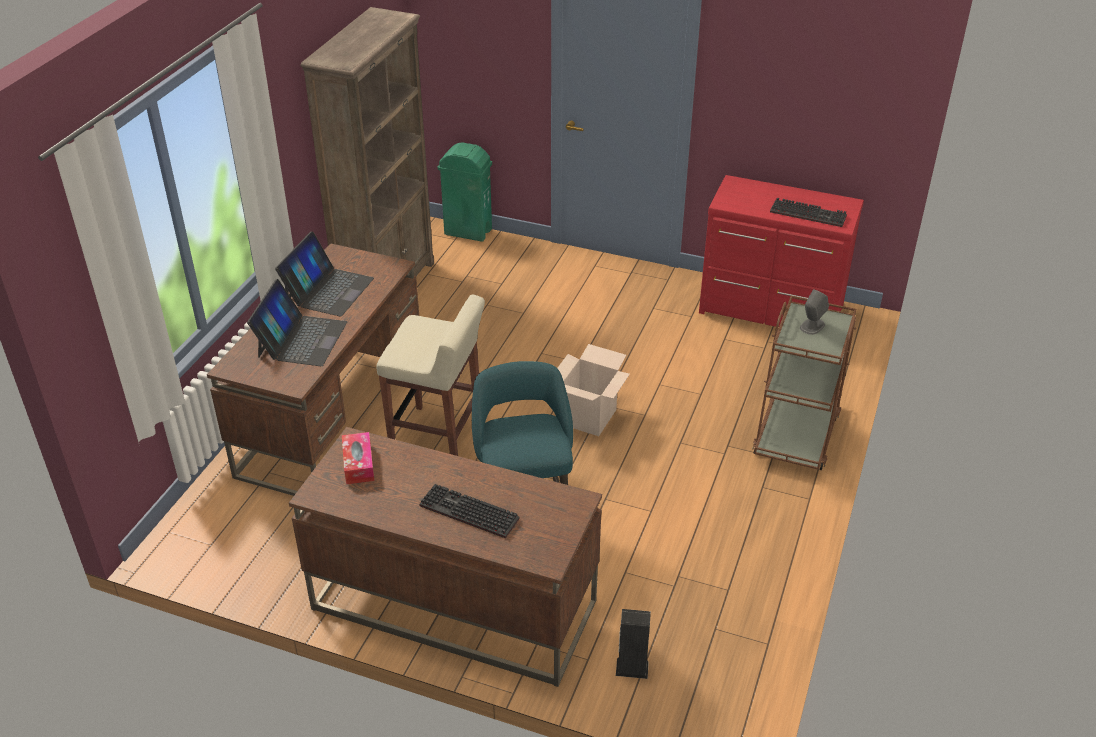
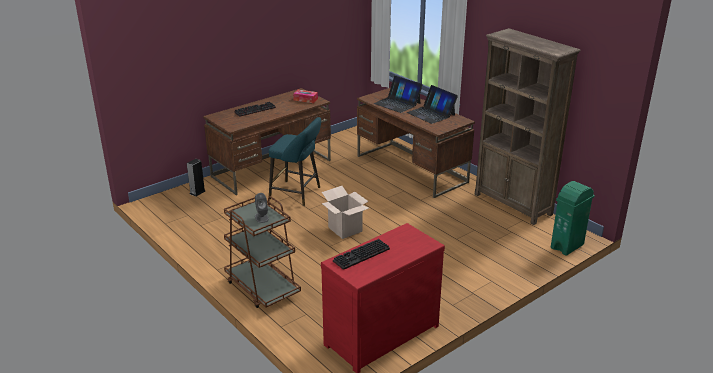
camera: 120 degrees right, 10 degrees down
beige stool [376,295,485,456] -> none

